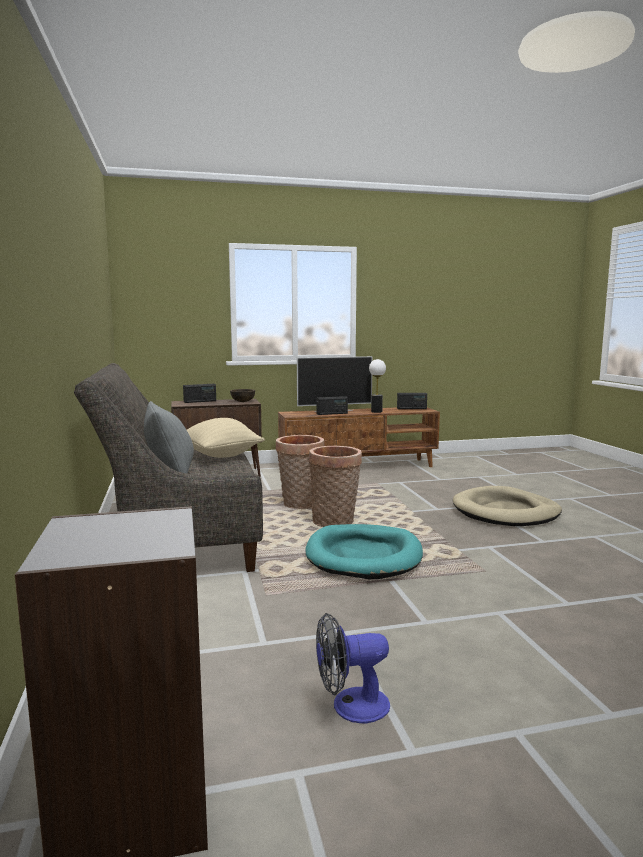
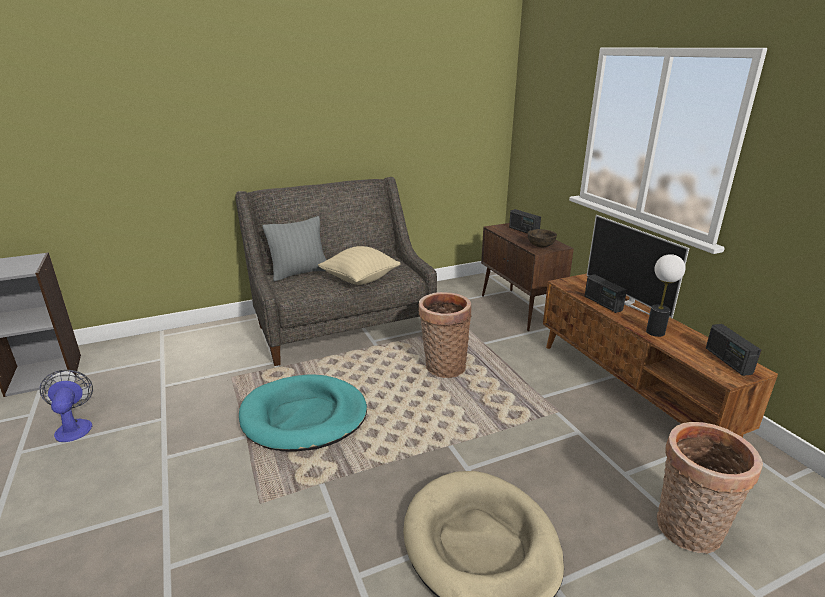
camera: 80 degrees right, 15 degrees up
basket [308,446,362,527] -> basket moved to [657,422,763,554]

